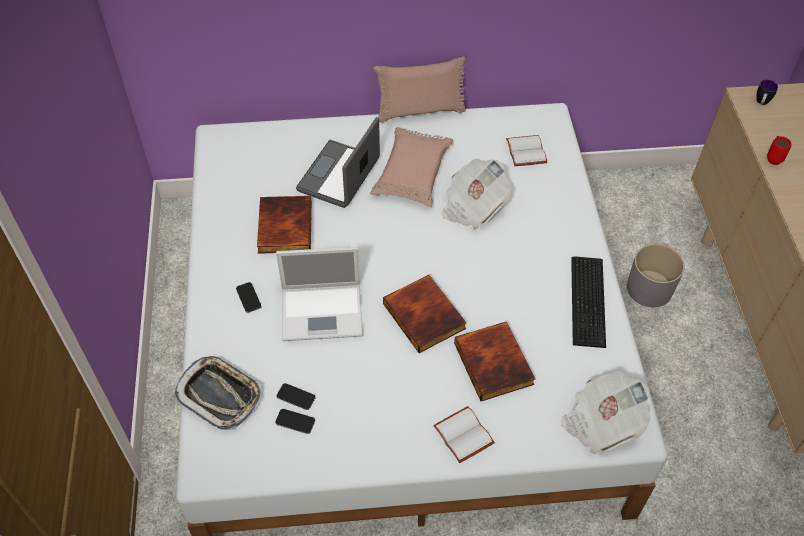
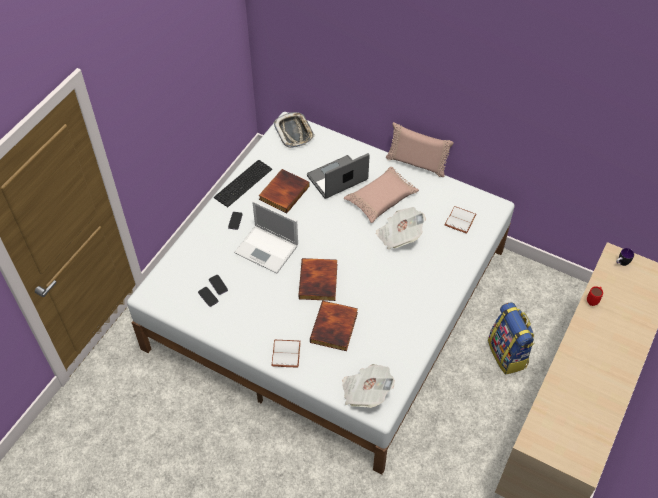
camera: 35 degrees right, 0 degrees up
tray [174,356,261,430] -> tray moved to [274,112,315,148]
keyboard [571,256,606,348] -> keyboard moved to [213,160,272,207]
grey planter [627,244,685,307] -> backpack [488,302,534,375]

